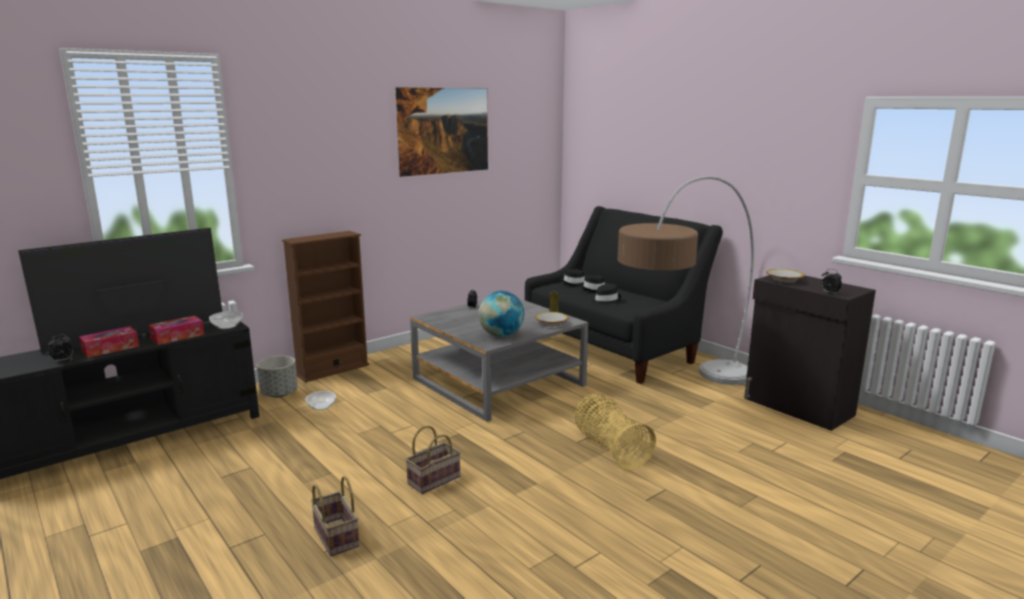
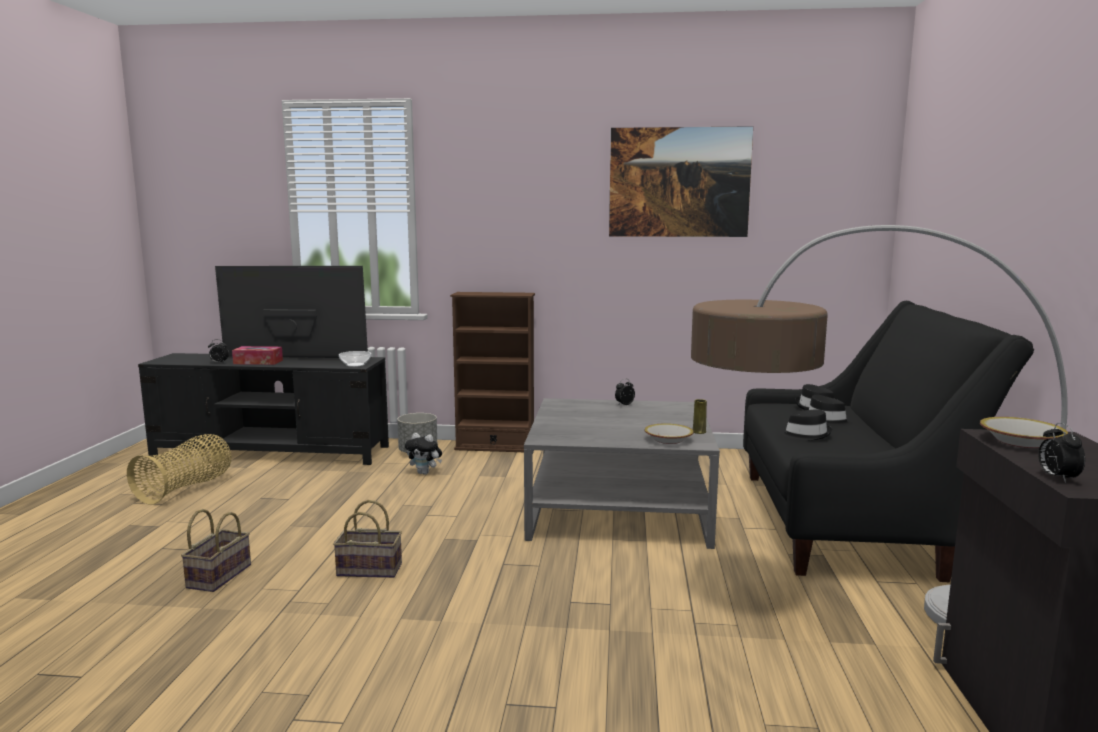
camera: 45 degrees right, 5 degrees down
tissue box [149,316,204,345] -> none
bowl [306,391,336,410] -> plush toy [405,433,442,475]
globe [478,291,524,337] -> none
basket [574,394,656,470] -> basket moved to [127,434,231,504]

